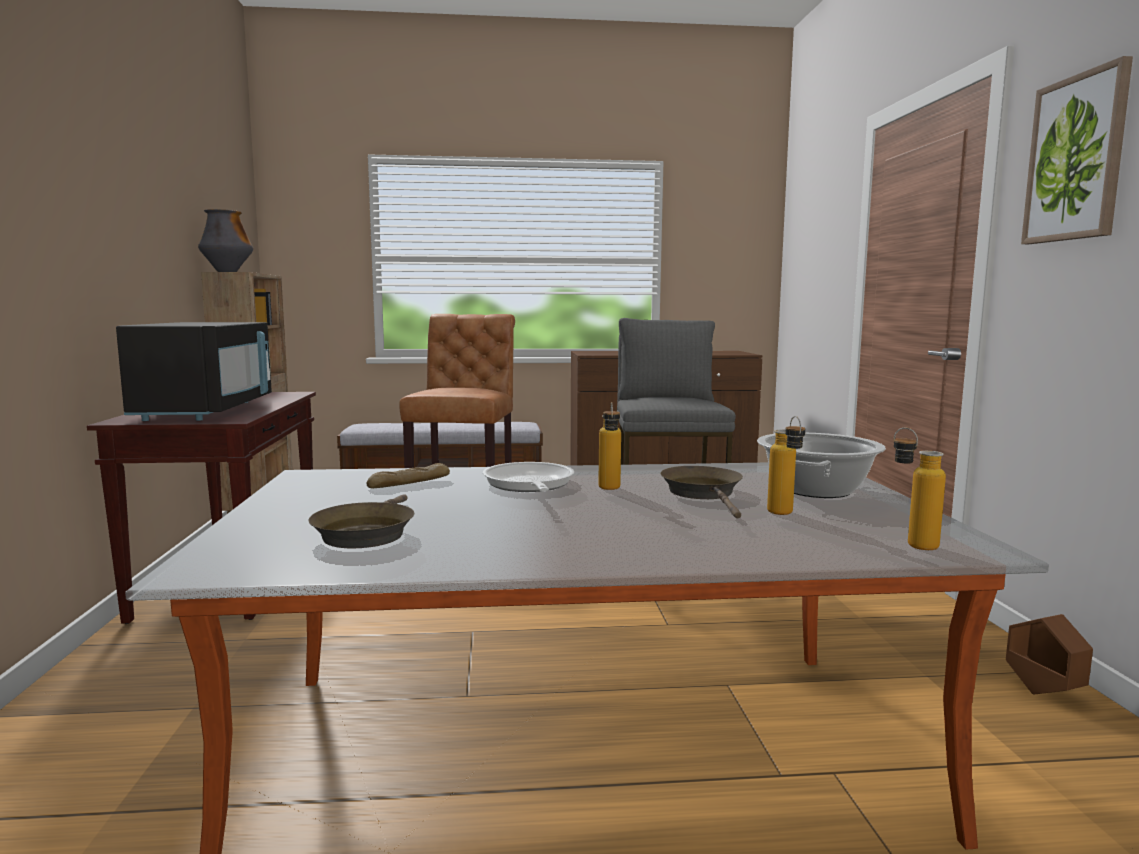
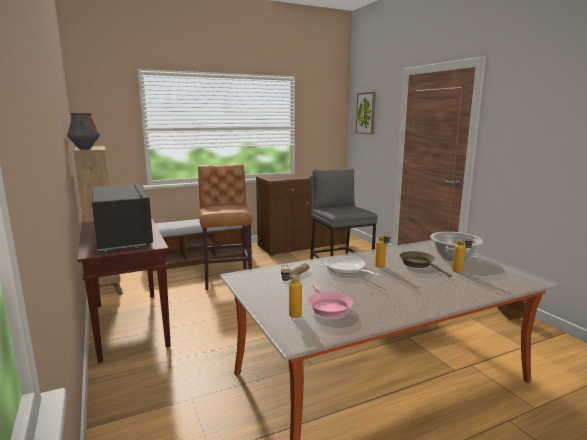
camera: 20 degrees left, 5 degrees up
brown frying pan [308,494,414,549] -> pink frying pan [308,284,353,318]
bottle [894,427,946,550] -> bottle moved to [281,265,302,318]
picture [1021,56,1133,244] -> picture moved to [356,92,376,135]

